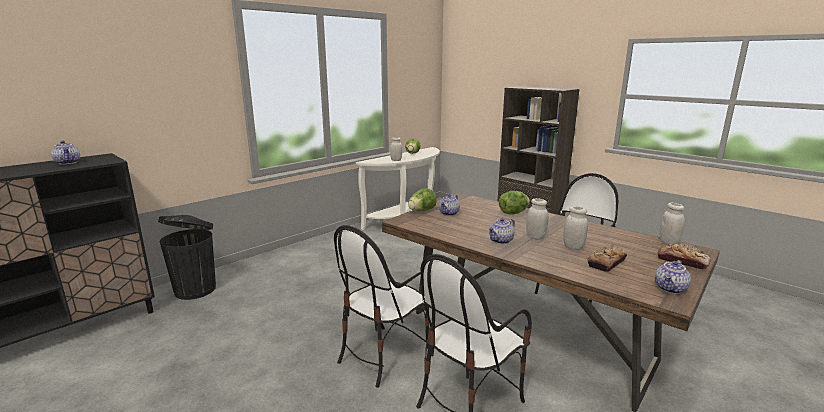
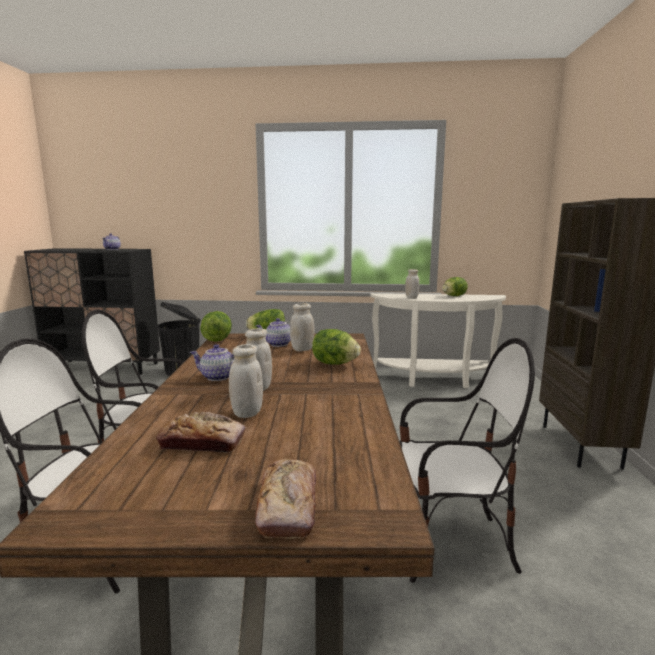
camera: 50 degrees right, 5 degrees down
teapot [655,260,691,294] -> none
white jar [659,202,685,245] -> white jar moved to [290,303,315,351]
none -> lettuce [200,311,232,342]

